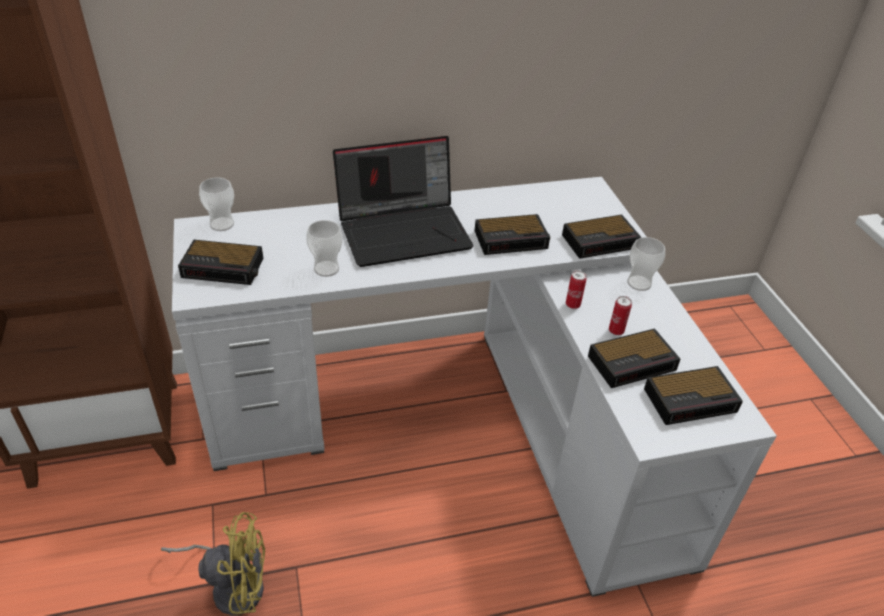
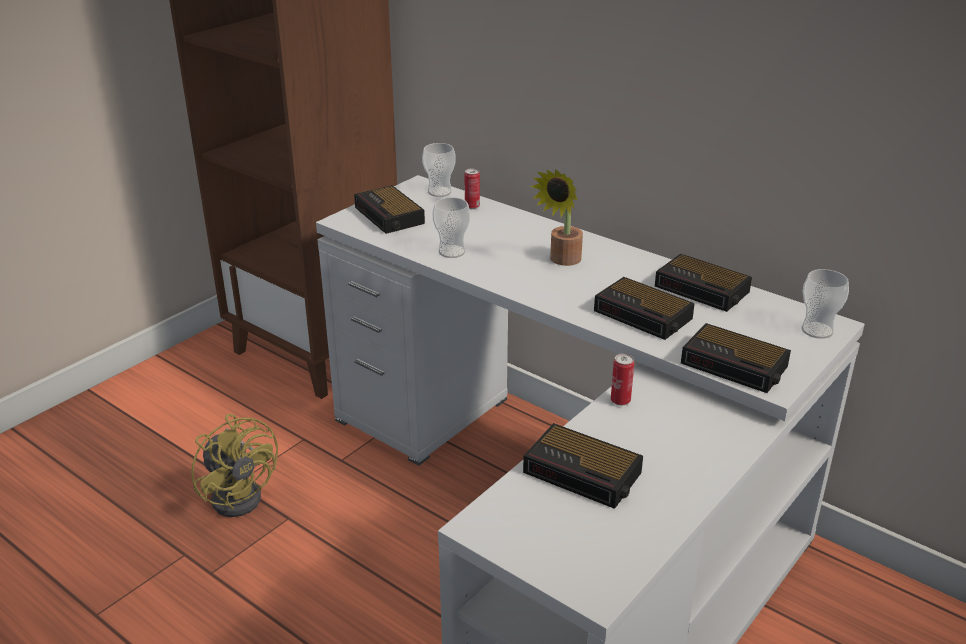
camera: 55 degrees right, 10 degrees down
laptop [333,136,474,267] -> potted plant [531,169,583,266]
can [609,296,632,335] -> can moved to [464,168,480,209]
cup [627,237,665,291] -> cup moved to [801,269,849,339]
alarm clock [644,366,743,425] -> alarm clock moved to [655,254,752,312]

